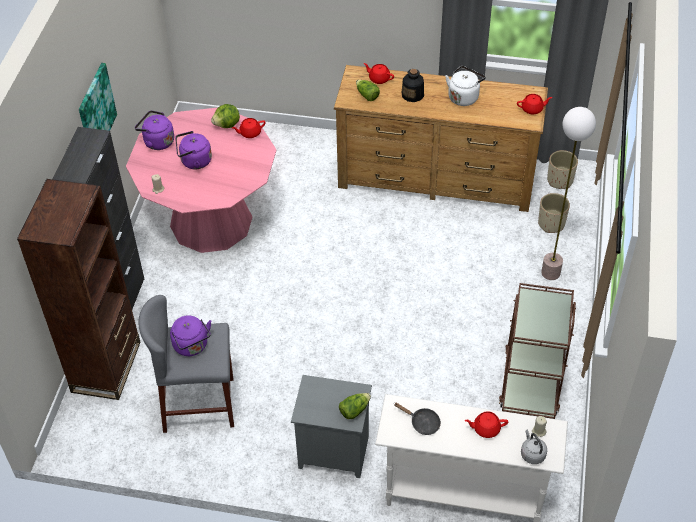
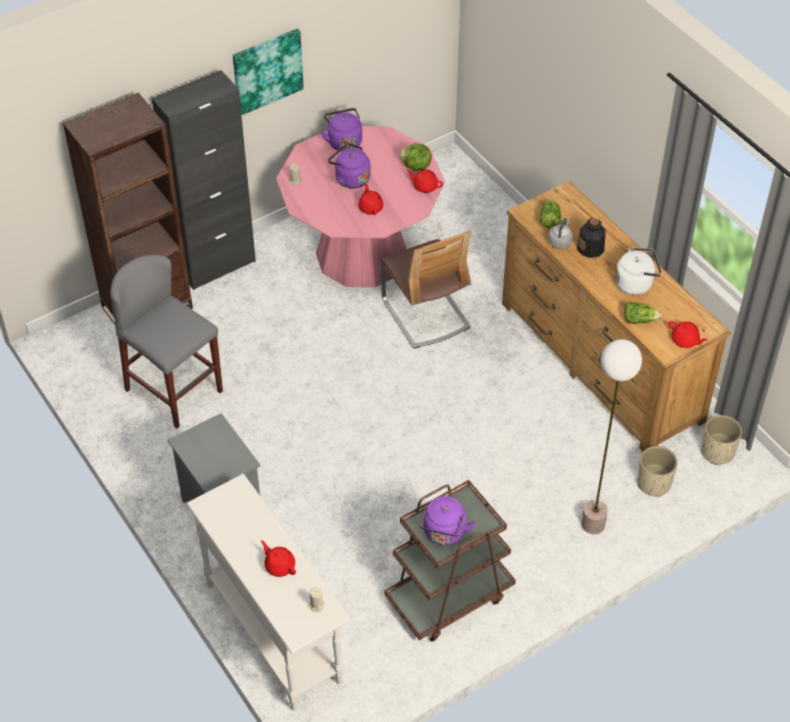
camera: 45 degrees right, 0 degrees up
purple kettle [170,315,211,356] -> purple kettle moved to [420,496,476,545]
lettuce [339,393,371,419] -> lettuce moved to [624,302,662,324]
red teapot [364,63,394,84] -> red teapot moved to [358,183,384,215]
black frying pan [394,403,441,435] -> none
grey kettle [521,430,547,464] -> grey kettle moved to [548,218,573,249]
none -> chair [380,230,471,349]

